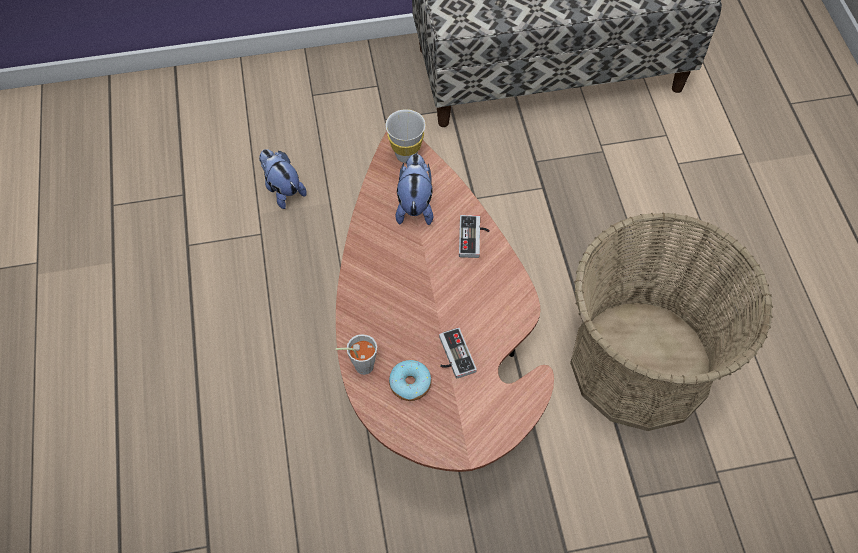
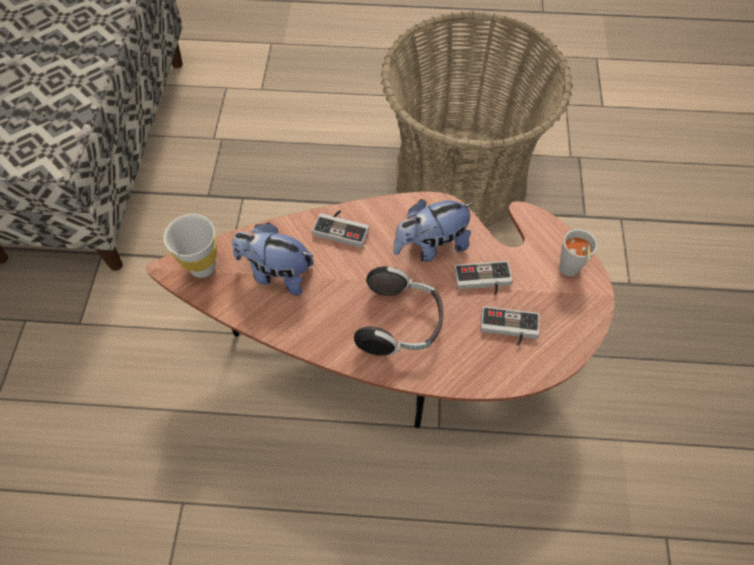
camera: 75 degrees left, 0 degrees up
plush toy [259,149,307,209] -> plush toy moved to [393,199,474,262]
grey cup [336,334,377,375] -> grey cup moved to [559,229,597,276]
donut [389,360,431,401] -> game controller [480,306,540,346]
none -> headphones [354,266,444,356]

